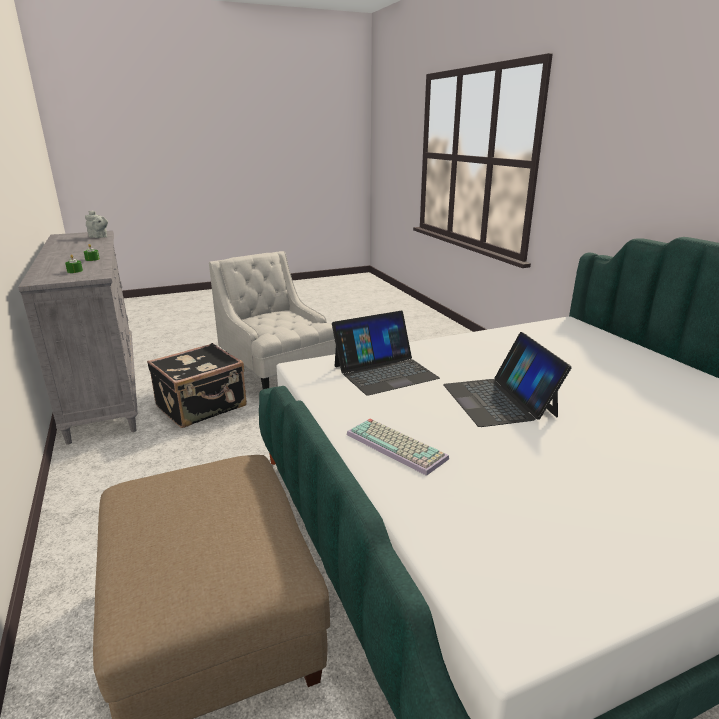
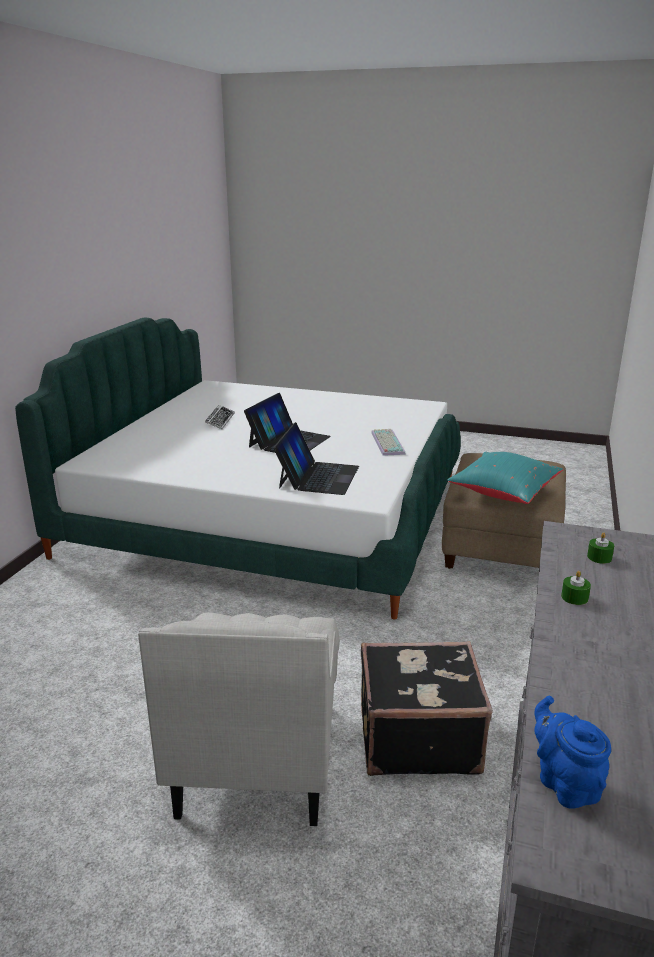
camera: 140 degrees left, 0 degrees up
grey teapot [85,210,108,238] -> blue teapot [534,695,611,809]
laptop [332,310,440,396] -> laptop turned 90 degrees clockwise [273,422,359,495]
none -> keyboard [205,405,235,429]
none -> turquoise pillow [448,452,563,504]

